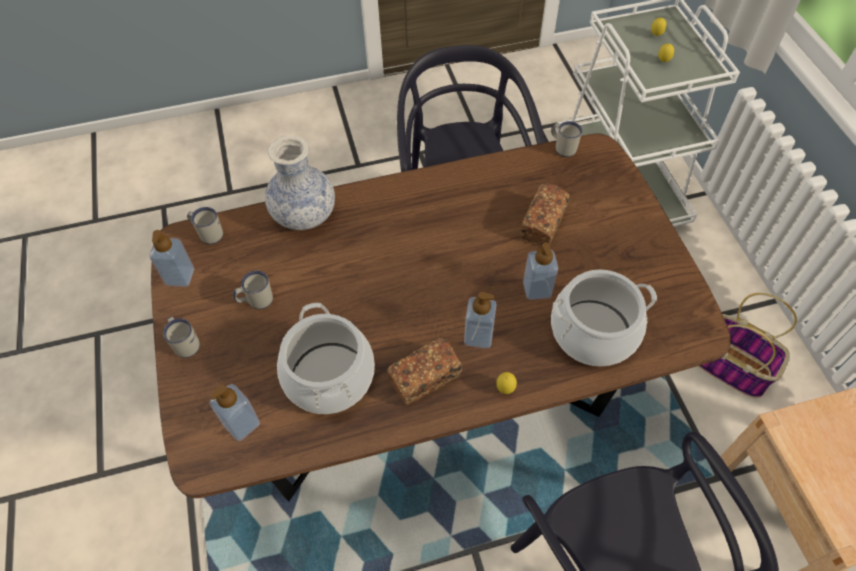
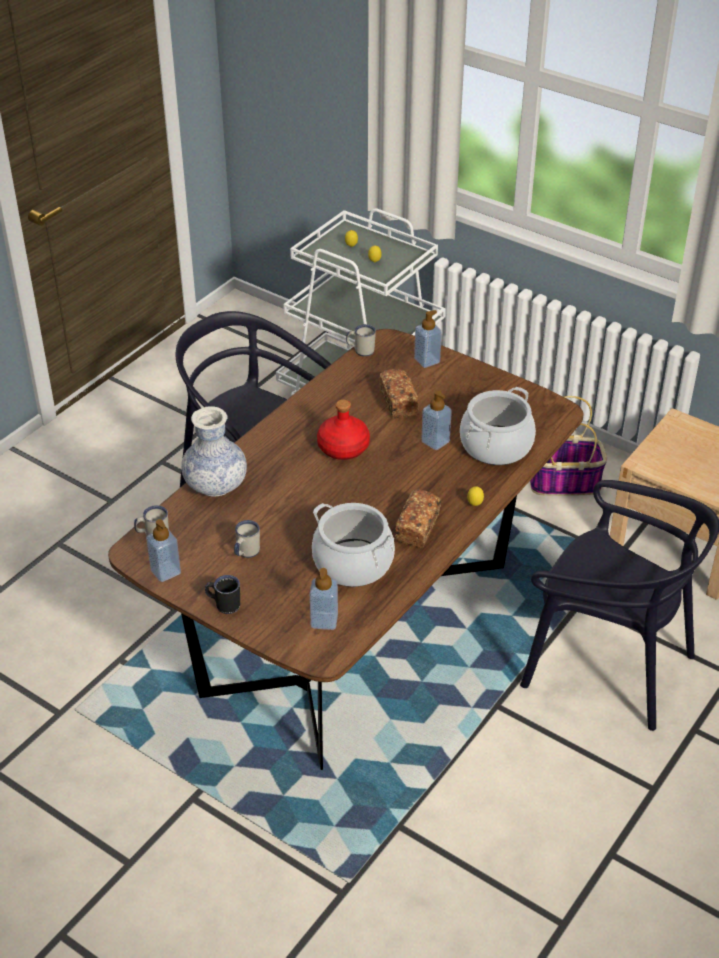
camera: 40 degrees left, 15 degrees down
white mug [163,316,200,358] -> black mug [205,575,240,614]
soap dispenser [464,292,497,349] -> soap dispenser moved to [414,310,442,368]
none -> red bottle [317,400,370,460]

